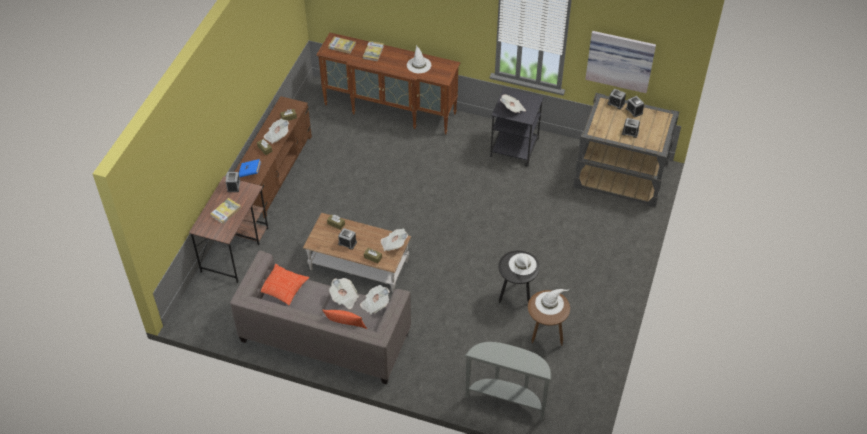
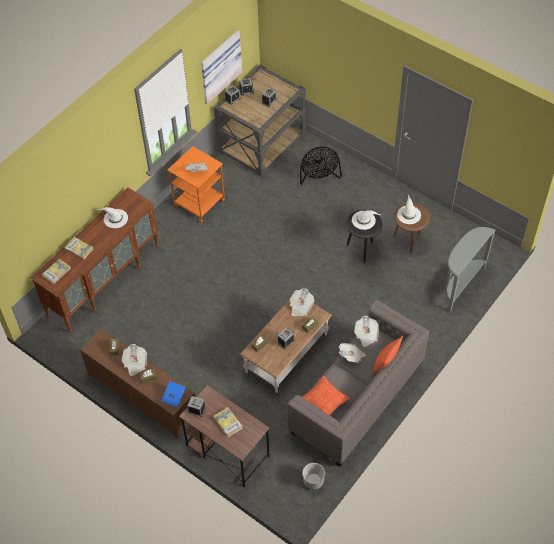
camera: 70 degrees left, 5 degrees up
black cart [490,88,544,167] -> orange cart [168,146,225,223]
none -> black fan [300,147,342,185]
none -> planter [302,463,325,490]

